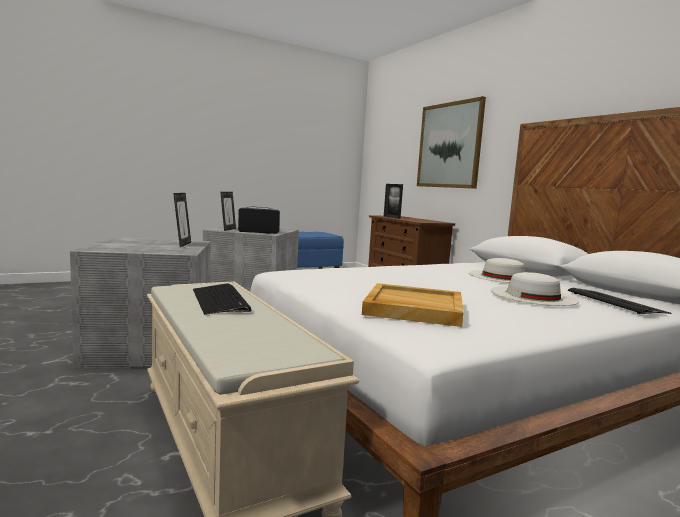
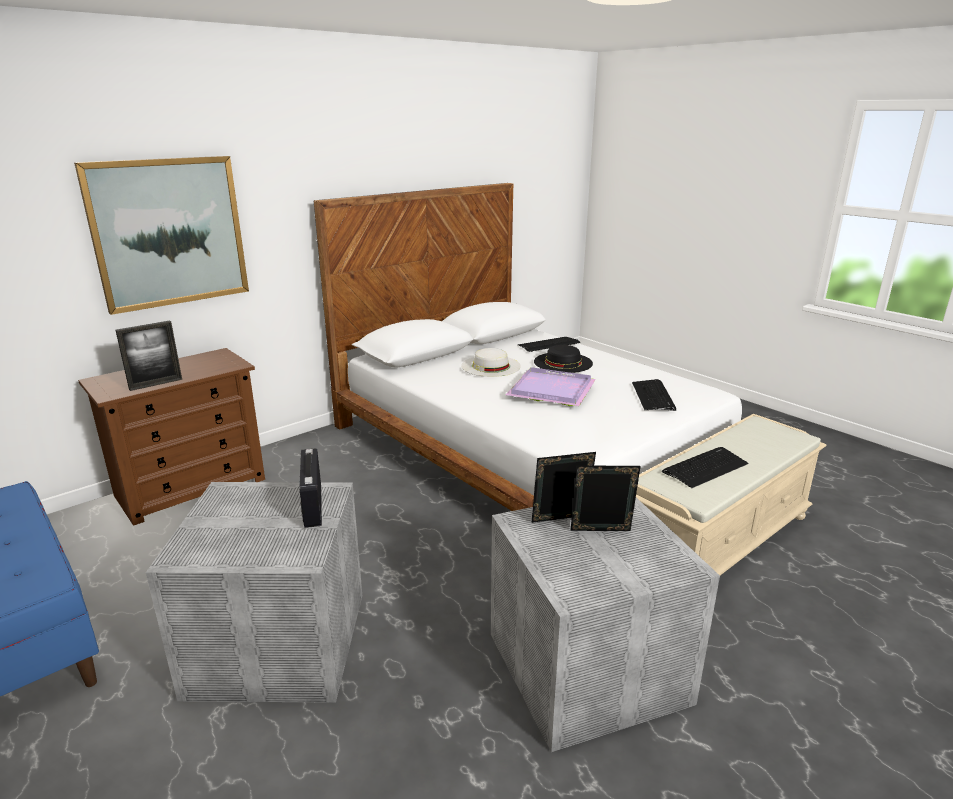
camera: 100 degrees left, 15 degrees up
picture frame [220,192,236,231] -> picture frame moved to [571,465,641,531]
beige tray [362,283,464,327] -> keyboard [632,379,676,411]
white hat [491,272,579,306] -> black hat [534,345,593,373]
none -> purple tray [506,367,596,406]

